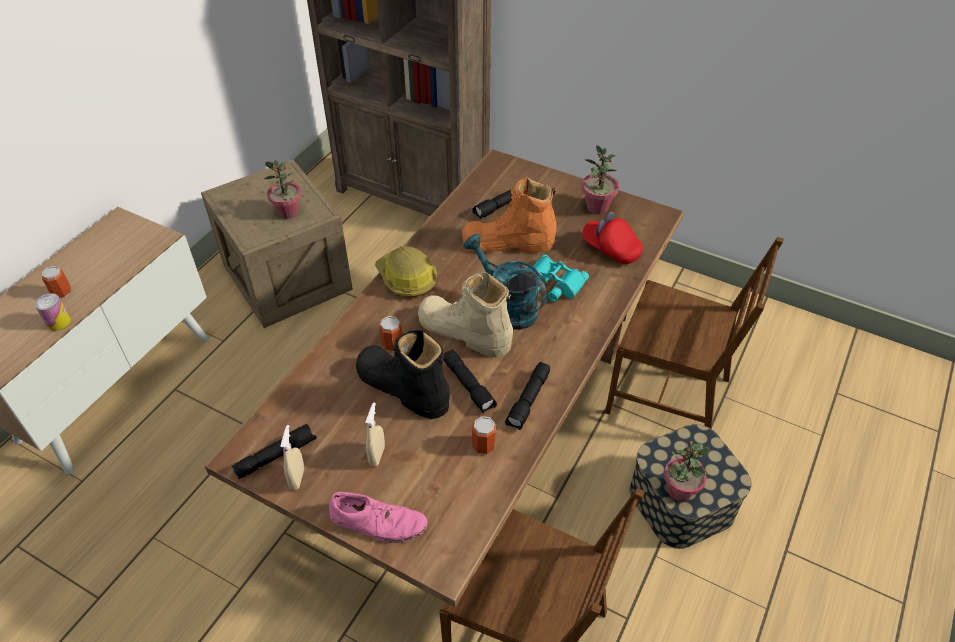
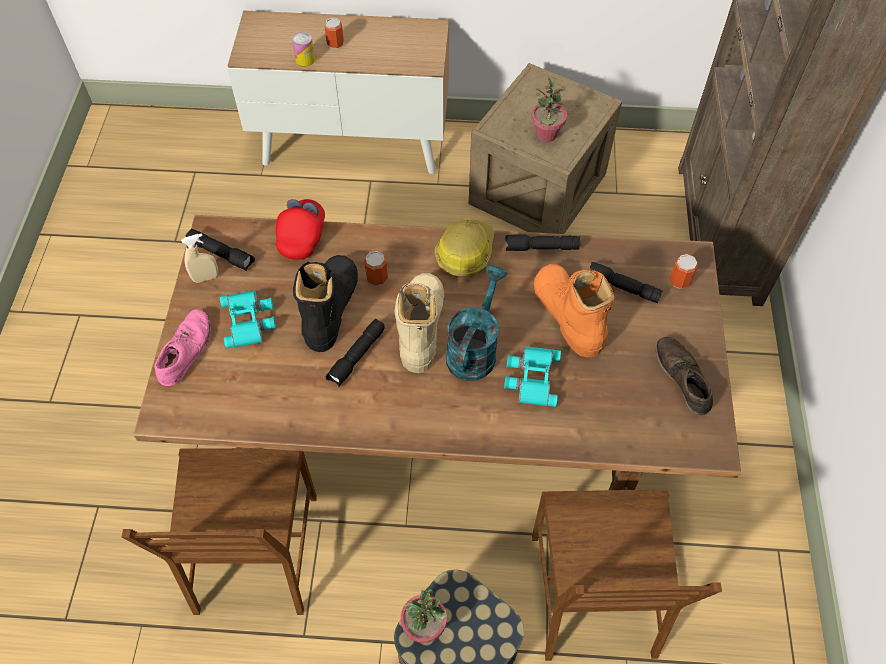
camera: 65 degrees right, 10 degrees up
pink shoe [329,492,428,543] -> pink shoe turned 150 degrees counterclockwise [155,309,211,386]
beige spray bottle [365,402,385,467] -> turquoise binoculars [220,290,276,348]
can [472,416,496,454] -> can moved to [669,254,698,289]
black flashlight [505,362,550,430] -> black flashlight moved to [505,234,581,251]
potted plant [582,145,619,214] -> brown shoe [656,337,713,415]
red cap [583,212,642,264] -> red cap moved to [276,199,325,260]

